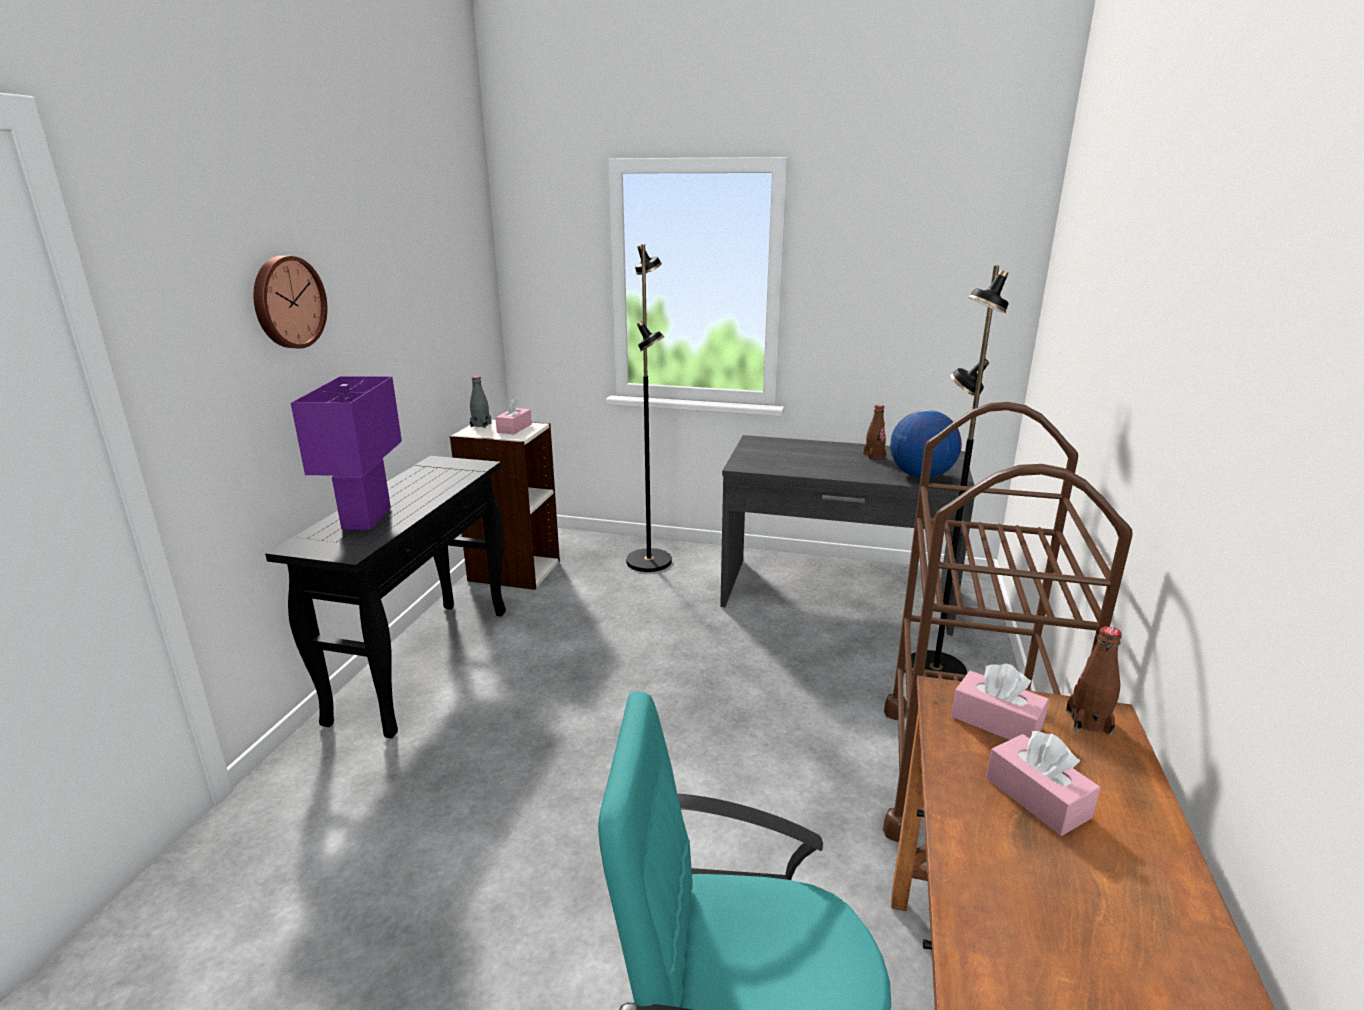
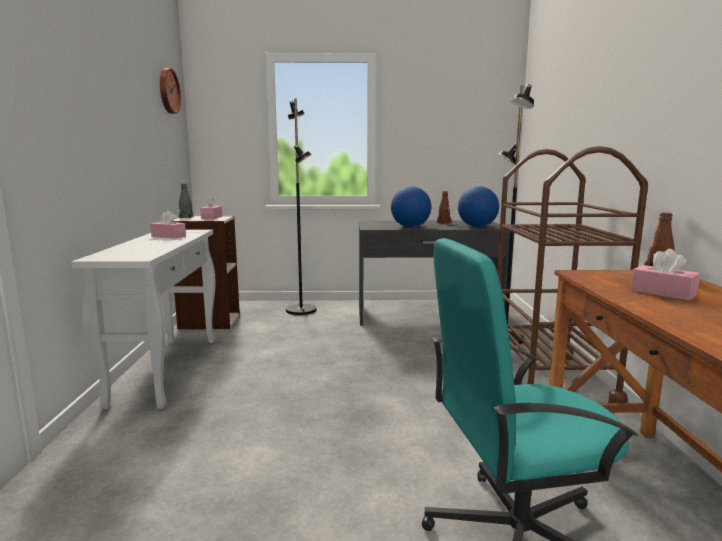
camera: 15 degrees left, 10 degrees down
wall clock [253,256,327,349] -> wall clock moved to [160,68,181,114]
black console table [265,456,506,739] -> white console table [71,230,216,409]
purple table lamp [291,376,402,530] -> none
pink tissue box [951,663,1049,740] -> pink tissue box moved to [150,210,186,238]
none -> globe [391,186,431,227]

